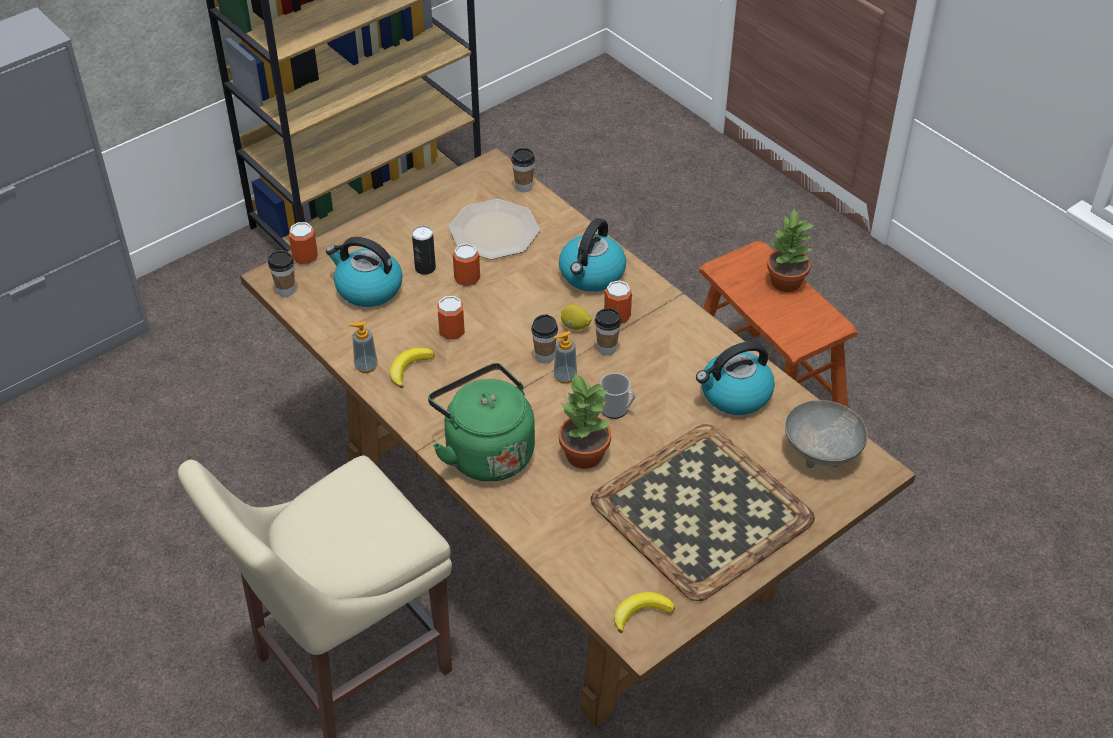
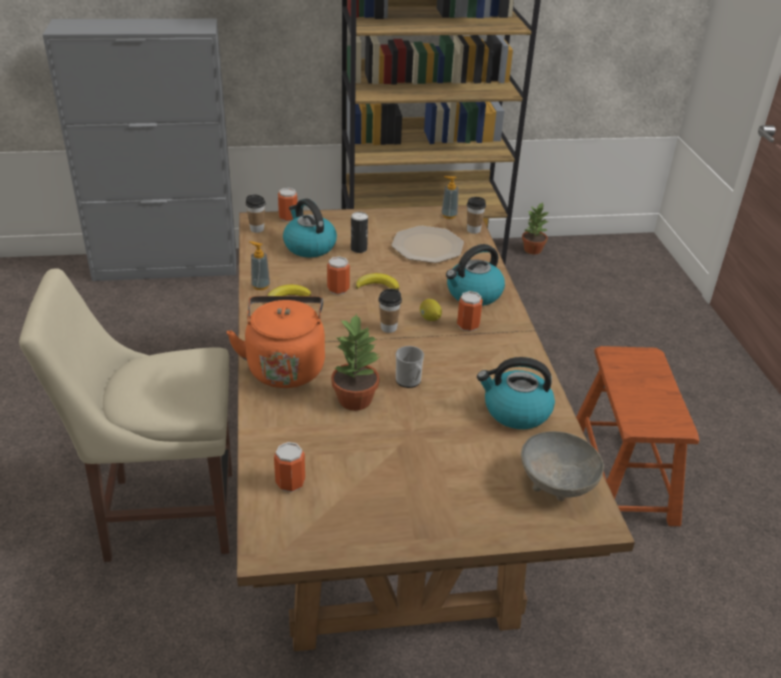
camera: 30 degrees right, 10 degrees down
green kettle [428,363,535,482] -> orange kettle [227,296,325,388]
can [453,243,480,287] -> can moved to [274,442,305,492]
soap dispenser [554,331,577,384] -> soap dispenser moved to [441,176,459,219]
tray [590,424,815,601] -> none
cup [595,308,621,356] -> none
banana [614,592,675,633] -> banana moved to [356,273,399,290]
potted plant [767,209,815,292] -> potted plant moved to [522,203,549,254]

